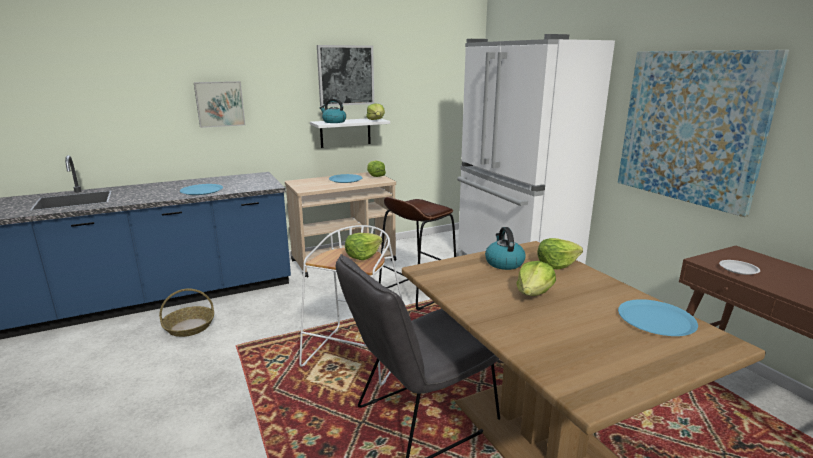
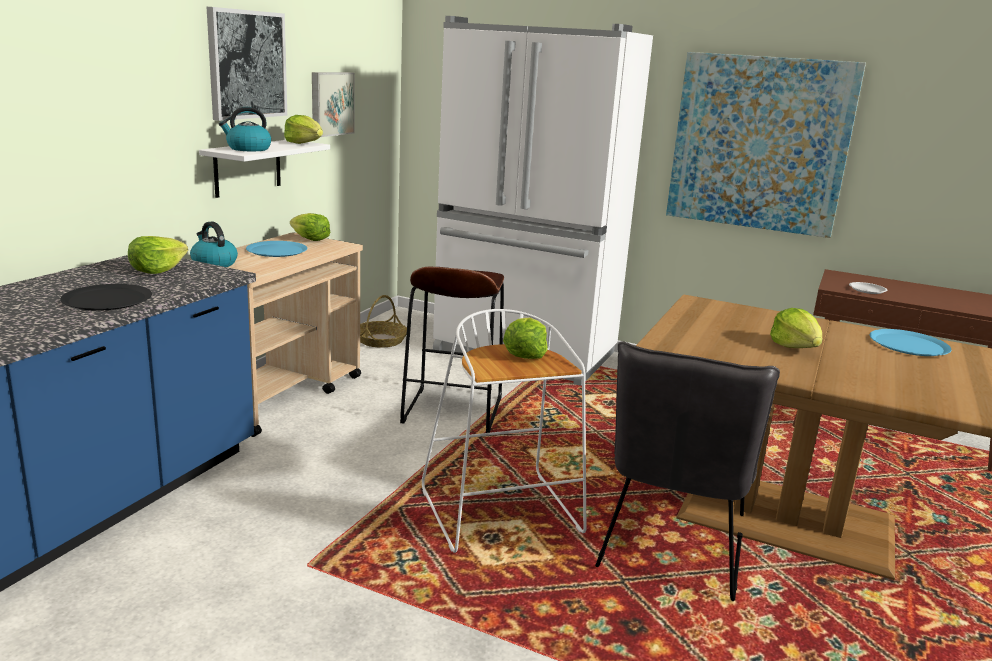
camera: 40 degrees left, 0 degrees up
basket [159,289,214,337] -> basket moved to [360,295,407,348]
blue plate [180,184,223,195] -> black plate [60,284,152,311]
picture [194,81,245,128] -> picture moved to [312,72,355,137]
kettle [485,227,526,270] -> kettle moved to [190,221,238,267]
lettuce [537,238,583,269] -> lettuce moved to [128,236,188,274]

